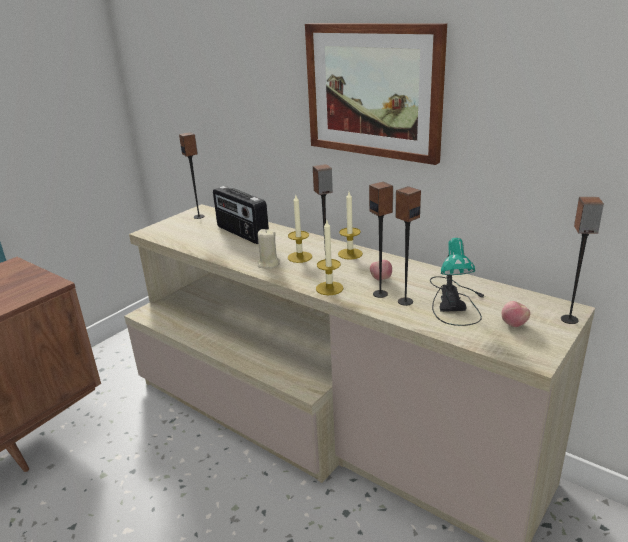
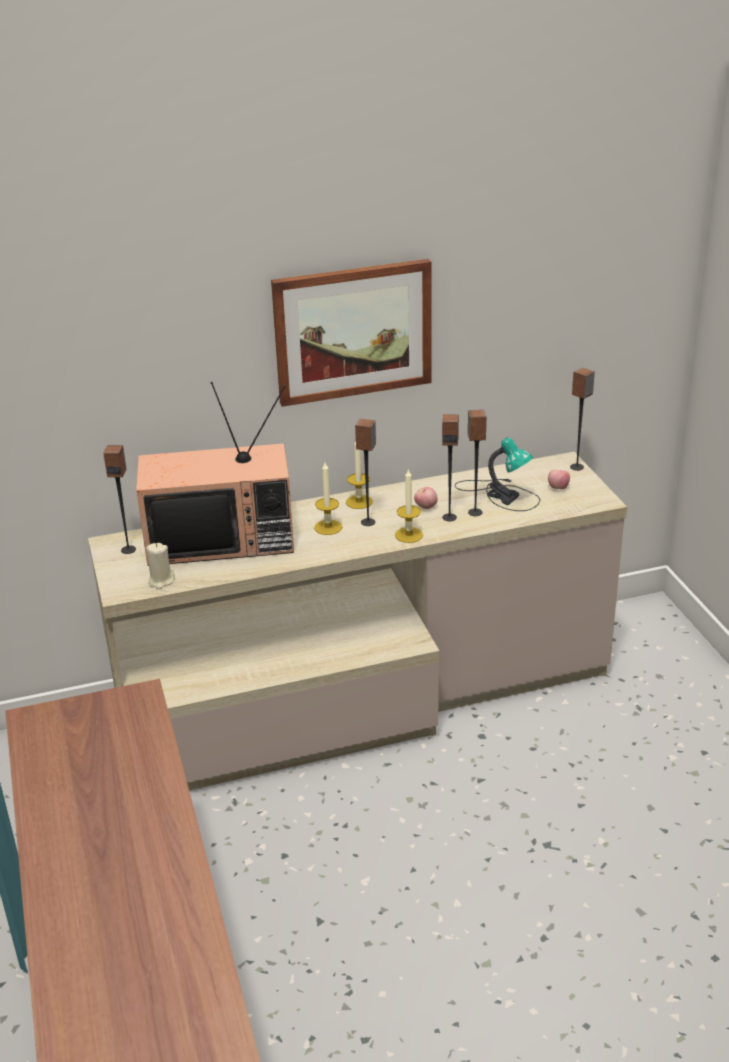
camera: 55 degrees left, 5 degrees up
radio [213,186,269,244] -> television [136,382,294,566]
beige candle [258,229,280,269] -> beige candle moved to [146,543,175,589]

